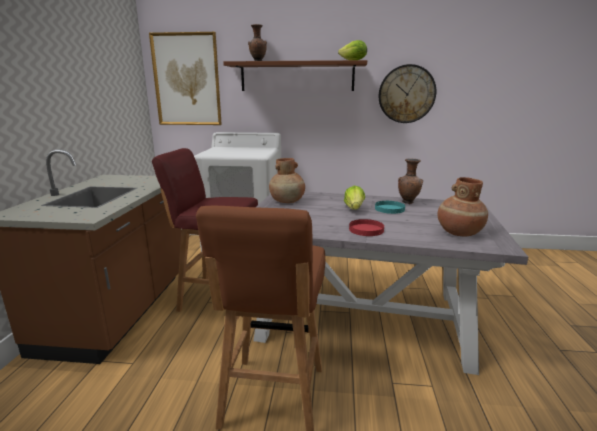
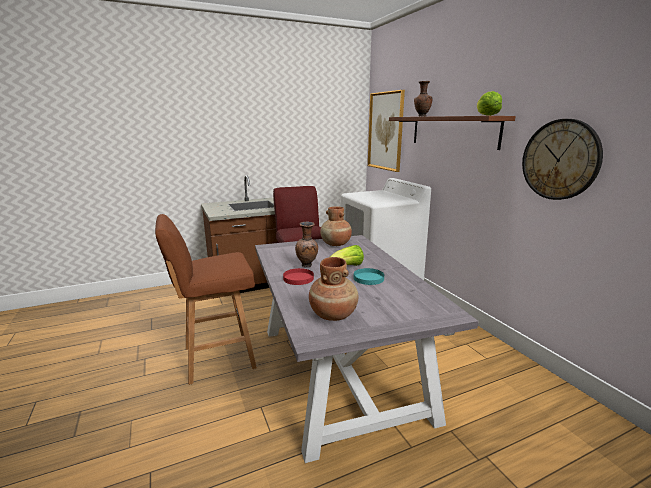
camera: 60 degrees right, 0 degrees up
brown vase [398,158,423,204] -> brown vase moved to [295,222,318,267]

